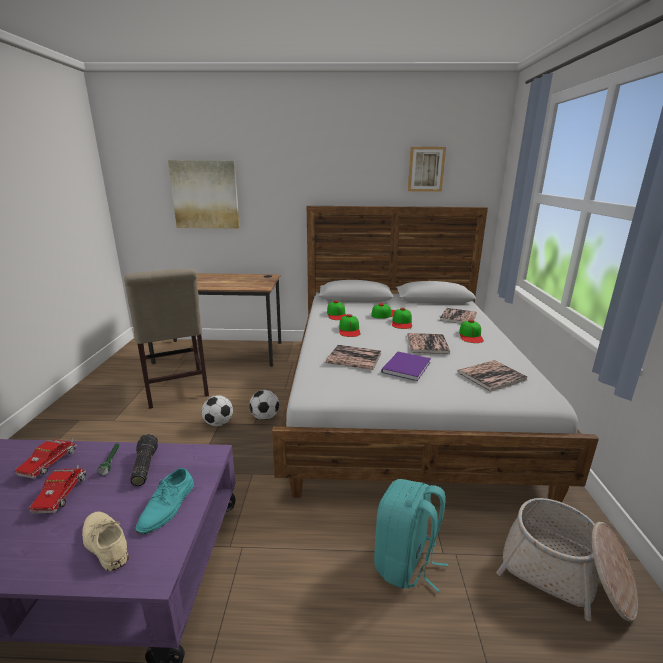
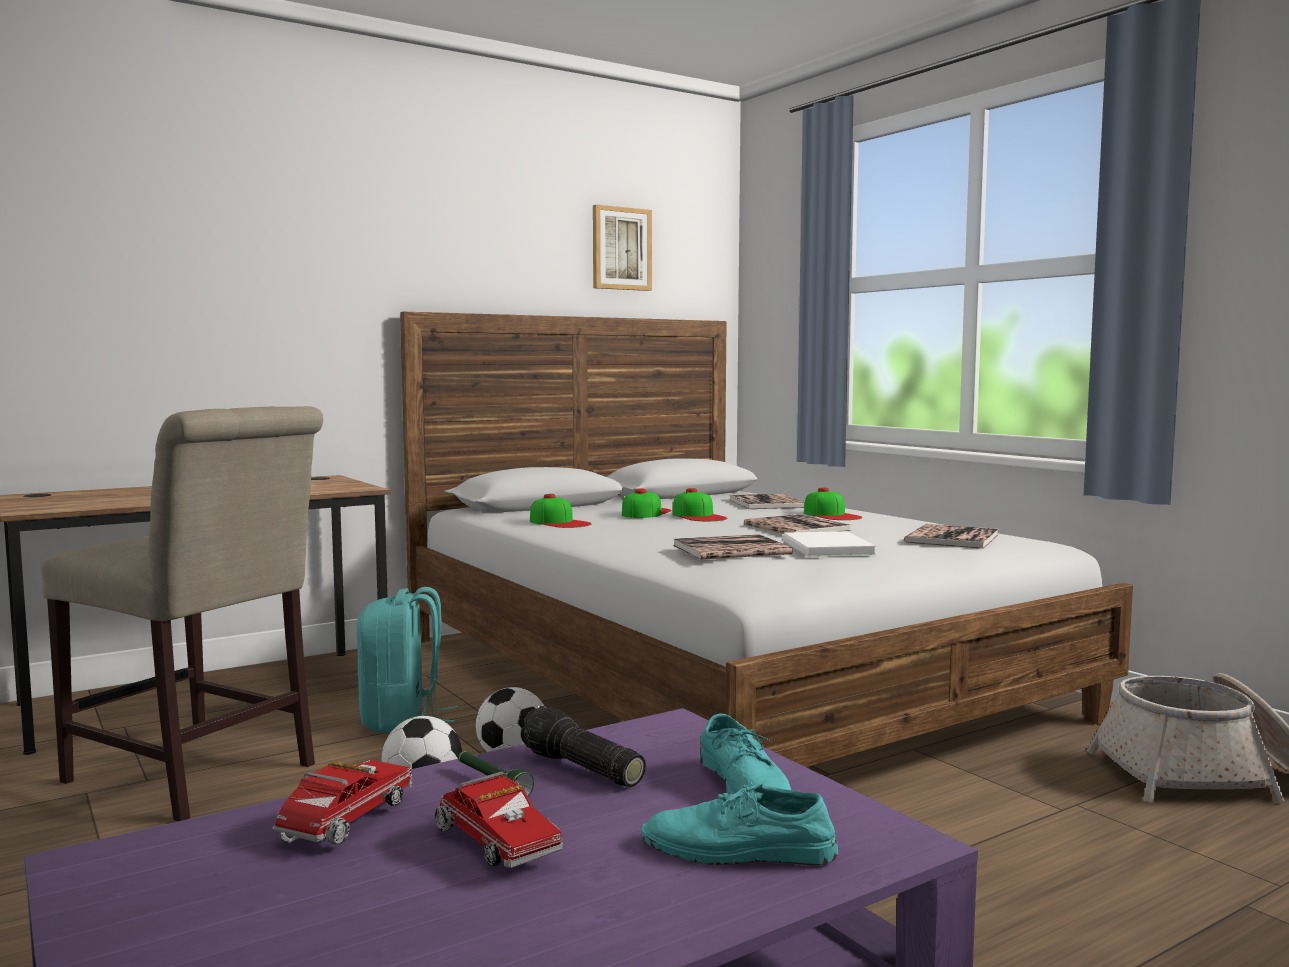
camera: 35 degrees left, 15 degrees down
toy truck [15,438,77,479] -> toy truck turned 135 degrees counterclockwise [272,760,412,845]
beige shoe [82,512,129,571] -> turquoise shoe [642,780,839,866]
picture [168,160,240,229] -> none
cap [339,314,361,337] -> none
turquoise backpack [374,479,448,592] -> turquoise backpack moved to [357,587,459,733]
purple book [381,352,431,381] -> white book [782,531,876,557]

